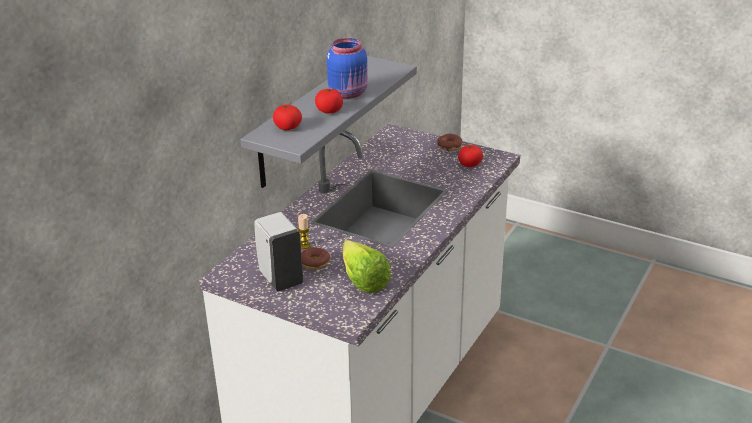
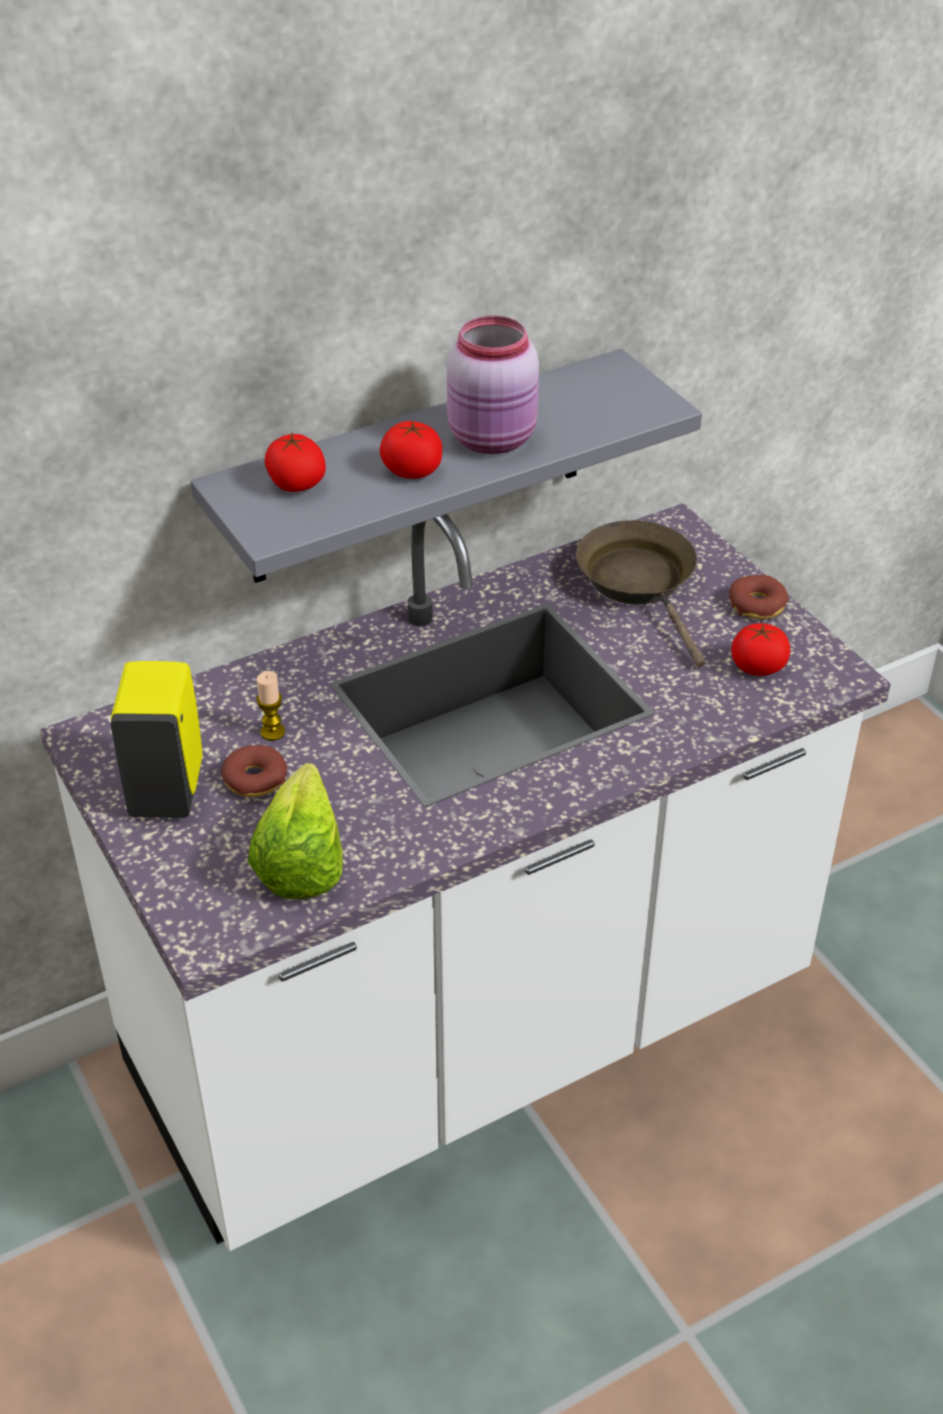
camera: 30 degrees right, 10 degrees up
white soap dispenser [254,212,303,291] -> yellow soap dispenser [110,661,203,818]
blue jar [327,38,368,99] -> pink jar [447,316,539,454]
none -> brown frying pan [576,520,705,668]

